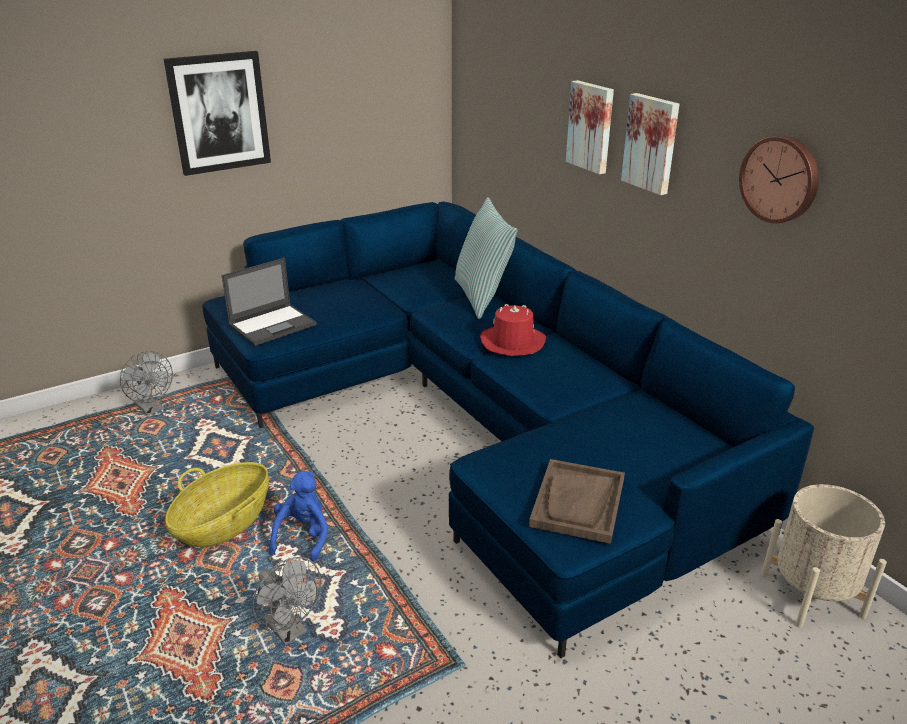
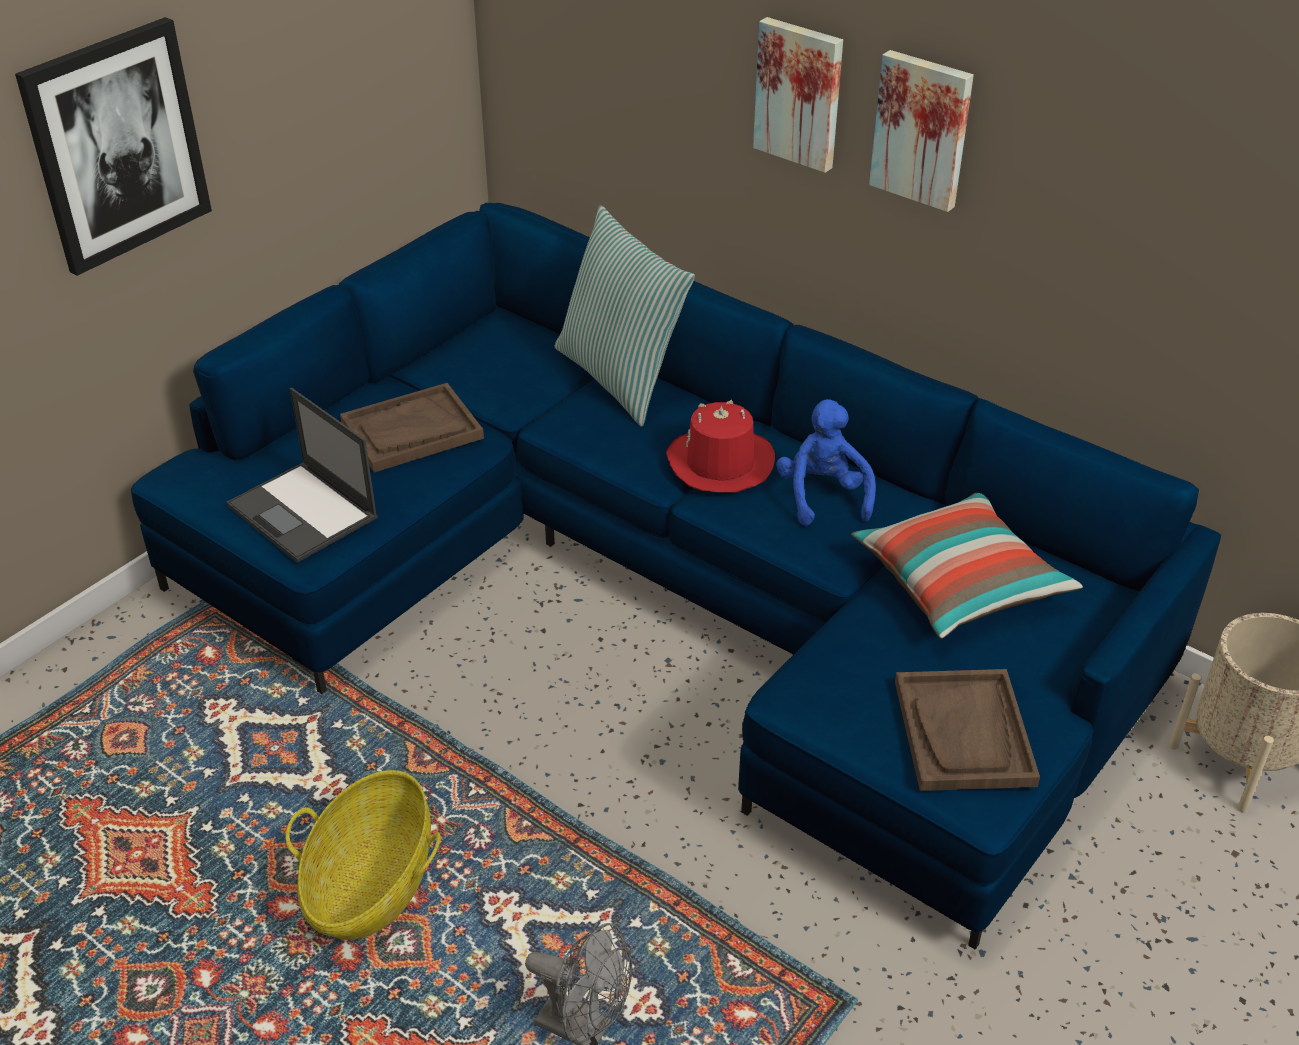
camera: 20 degrees left, 10 degrees up
grey fan [120,351,173,416] -> none
laptop [222,258,317,346] -> laptop turned 105 degrees clockwise [227,388,378,563]
blue plush toy [269,471,328,562] -> blue plush toy moved to [776,399,876,526]
wall clock [739,135,819,223] -> none
none -> brown tray [340,383,484,472]
none -> pillow [851,493,1083,639]

